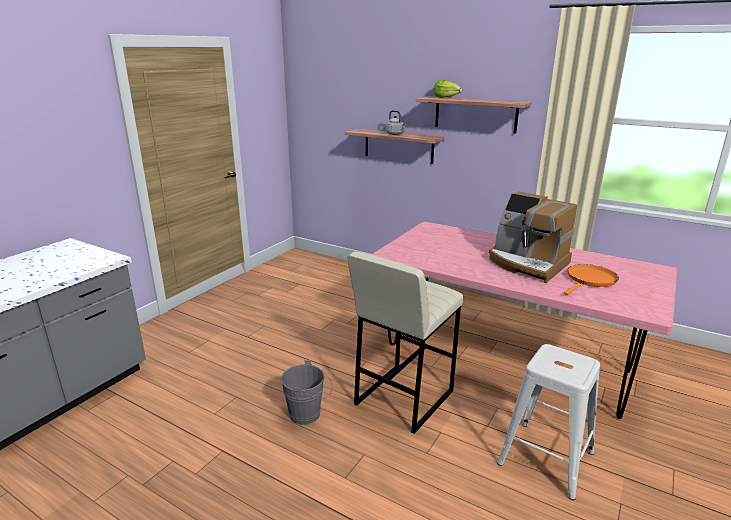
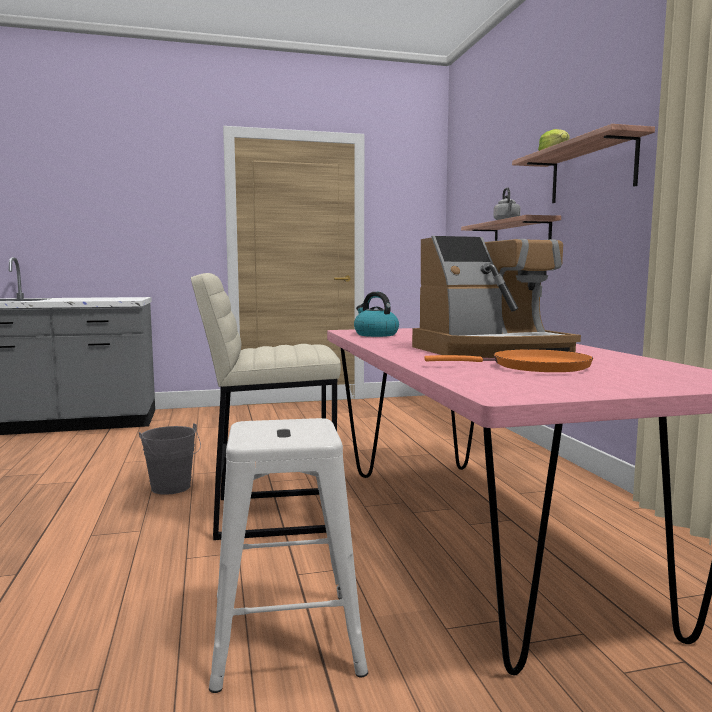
camera: 45 degrees right, 15 degrees down
coffee machine [489,191,577,283] -> coffee machine turned 105 degrees counterclockwise [412,236,581,358]
none -> kettle [354,292,399,337]

